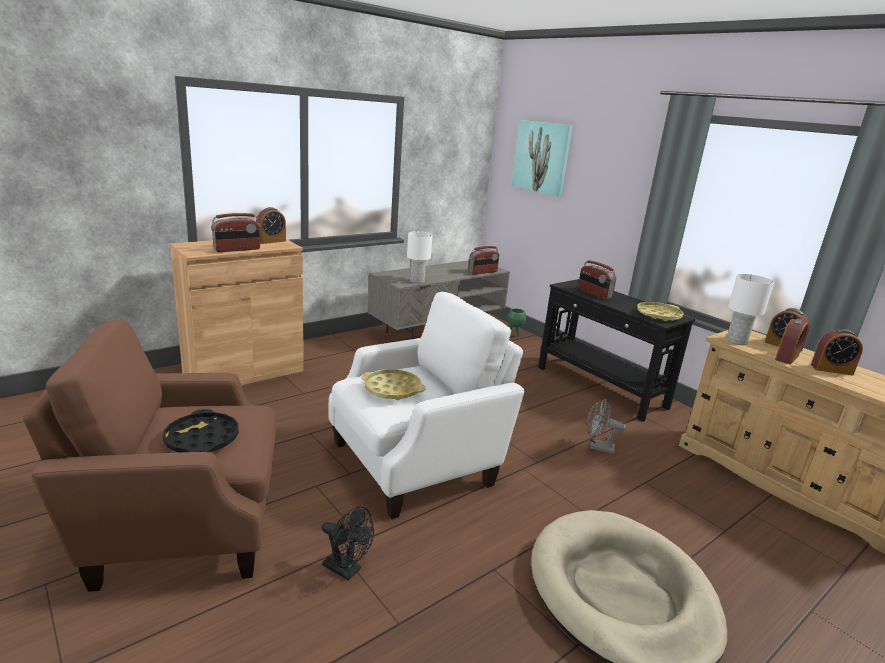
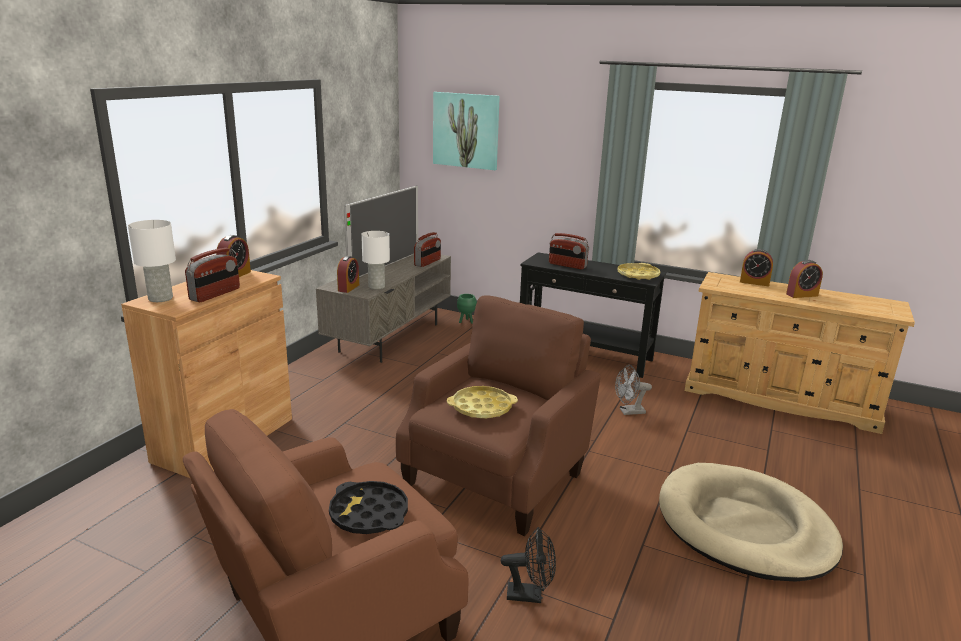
camera: 25 degrees left, 0 degrees up
white armchair [328,292,524,519] -> brown armchair [396,295,600,536]
white table lamp [726,274,774,345] -> white table lamp moved to [128,220,176,302]
alarm clock [775,318,808,365] -> alarm clock moved to [337,256,359,293]
none -> television [344,185,418,277]

